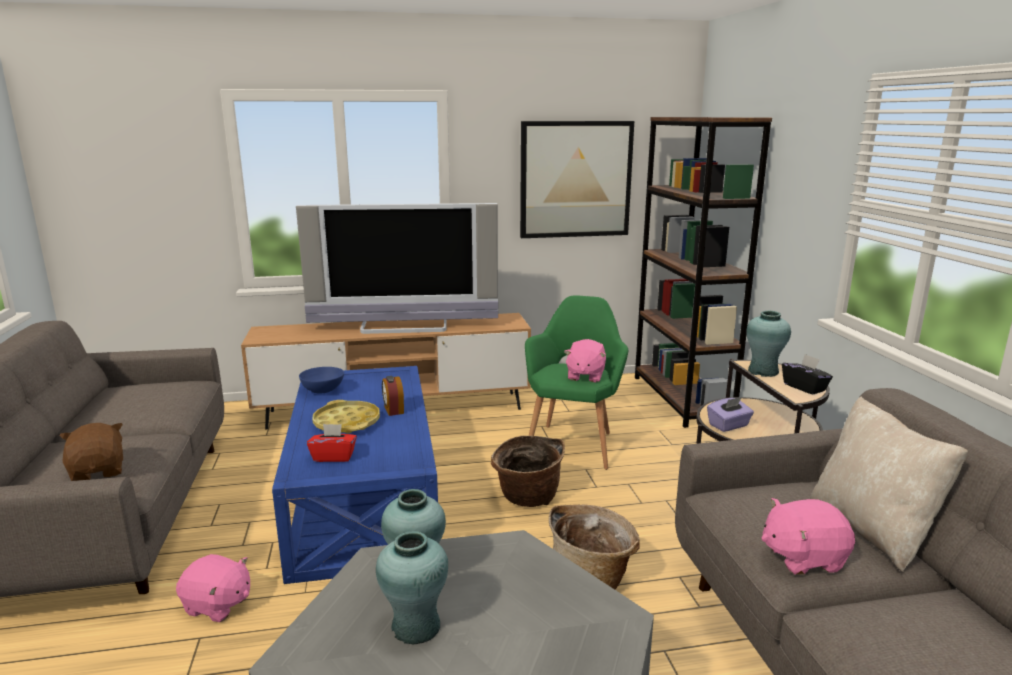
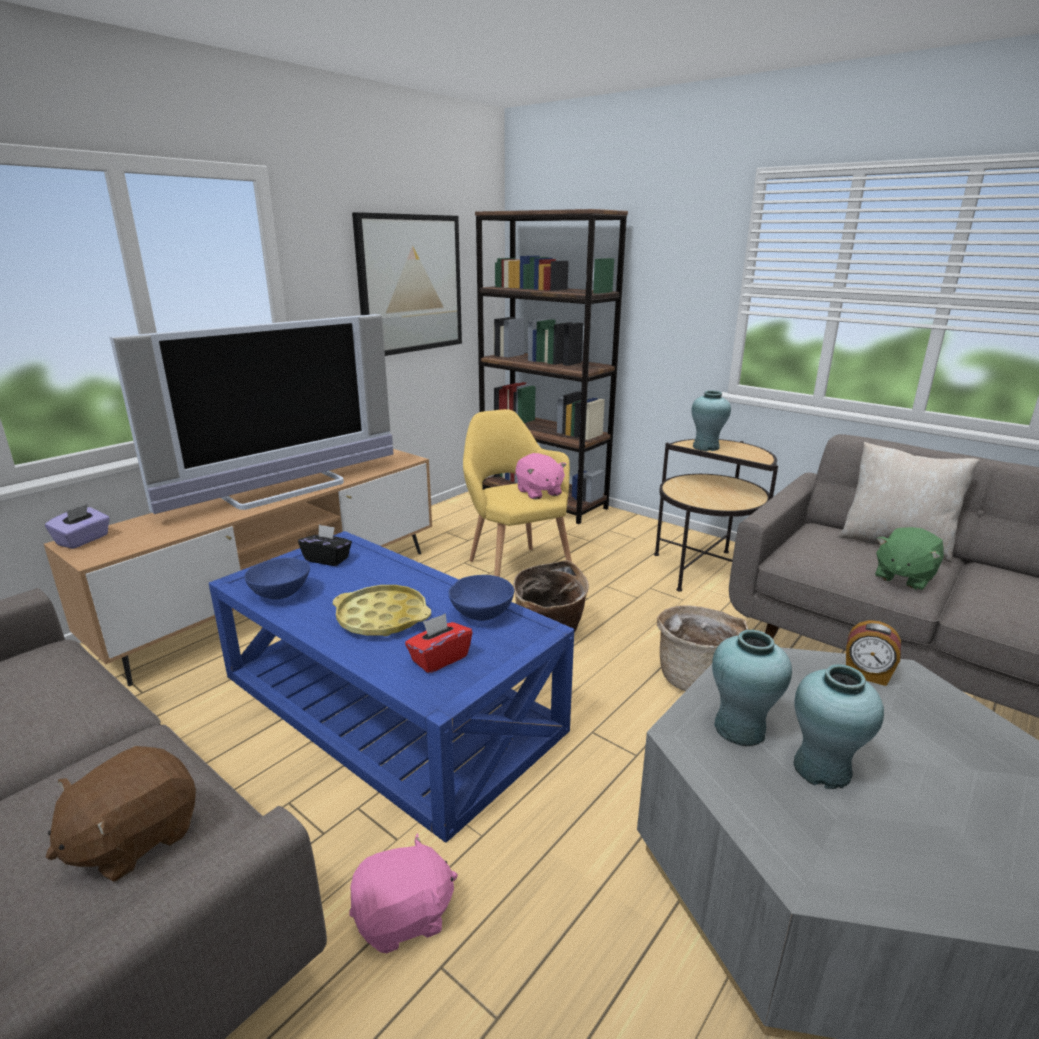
camera: 40 degrees left, 5 degrees up
brown plush toy [59,423,123,481] -> brown plush toy turned 75 degrees counterclockwise [46,746,196,882]
alarm clock [382,376,404,416] -> alarm clock moved to [846,620,901,686]
green armchair [525,295,628,470] -> yellow armchair [463,409,572,577]
purple tissue box [707,397,754,432] -> purple tissue box moved to [45,504,110,549]
pink plush toy [761,498,855,575] -> green plush toy [875,527,944,590]
black tissue box [782,354,833,395] -> black tissue box moved to [298,524,352,566]
none -> blue bowl [448,575,514,621]

